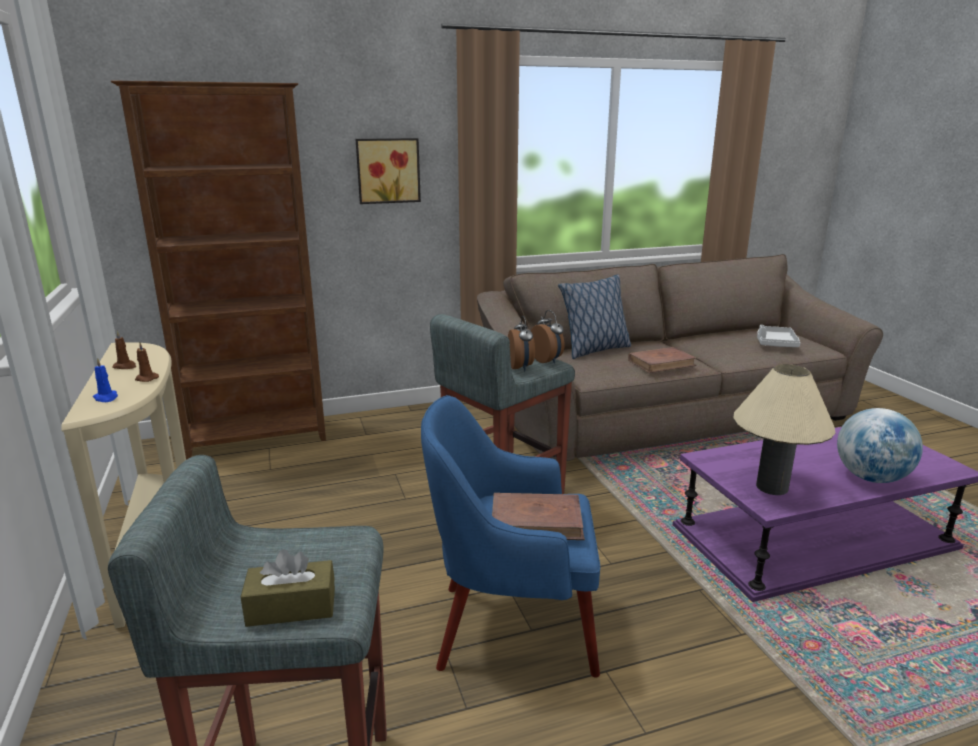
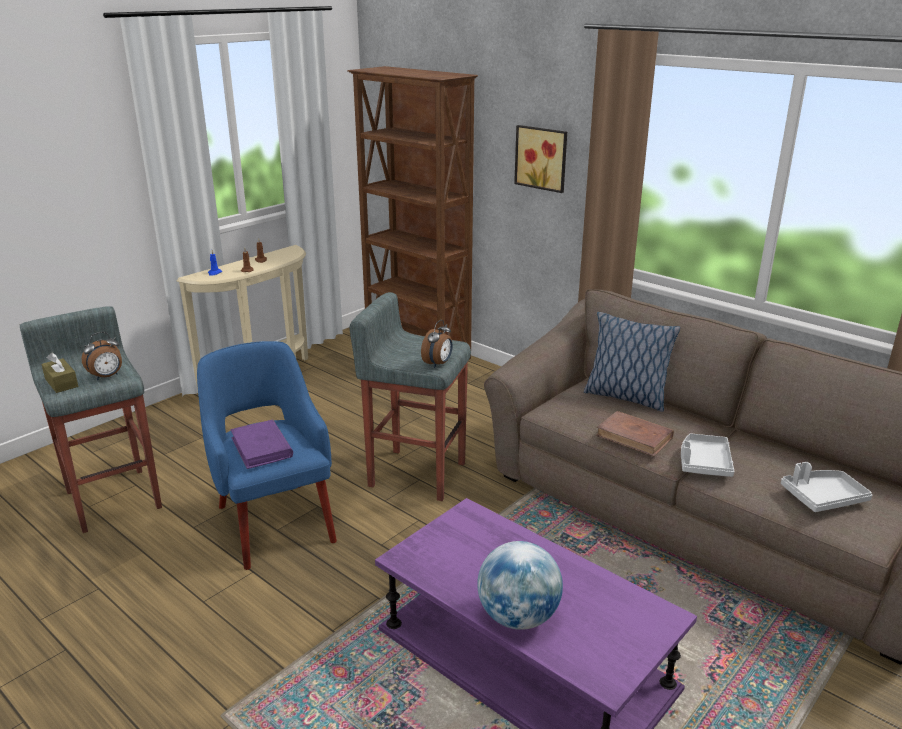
camera: 60 degrees right, 5 degrees up
brown book [492,493,585,540] -> purple book [230,420,293,469]
alarm clock [508,315,535,371] -> alarm clock moved to [82,332,122,380]
beige table lamp [733,364,836,495] -> none
none -> grey tray [681,433,734,477]

